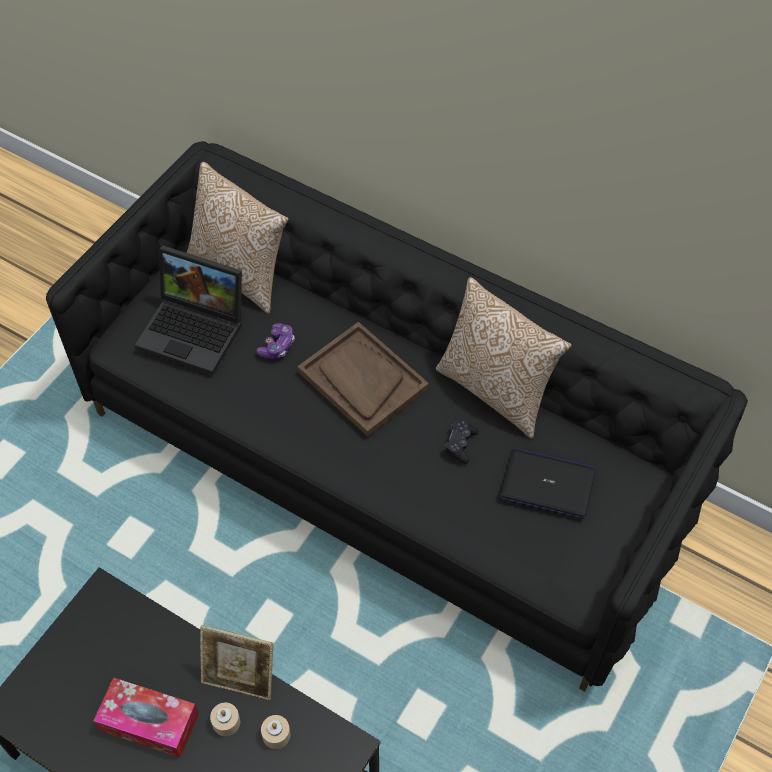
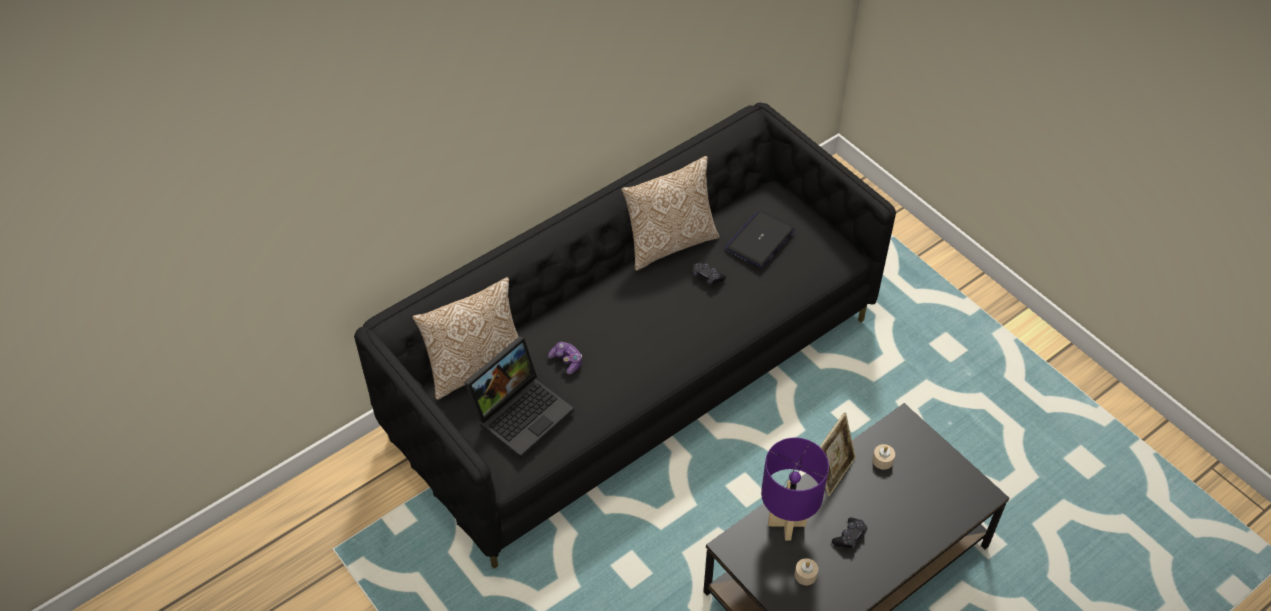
camera: 70 degrees left, 5 degrees down
tissue box [93,677,199,758] -> black game controller [832,518,867,549]
beige candle [210,703,240,736] -> beige candle moved to [795,558,818,585]
brown tray [297,322,429,437] -> none
none -> purple table lamp [761,437,829,541]

